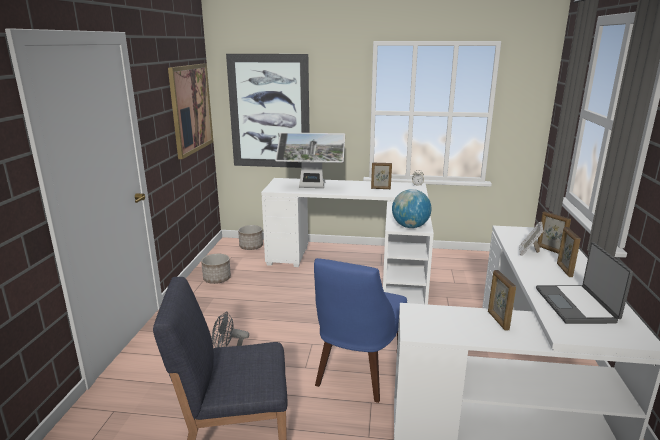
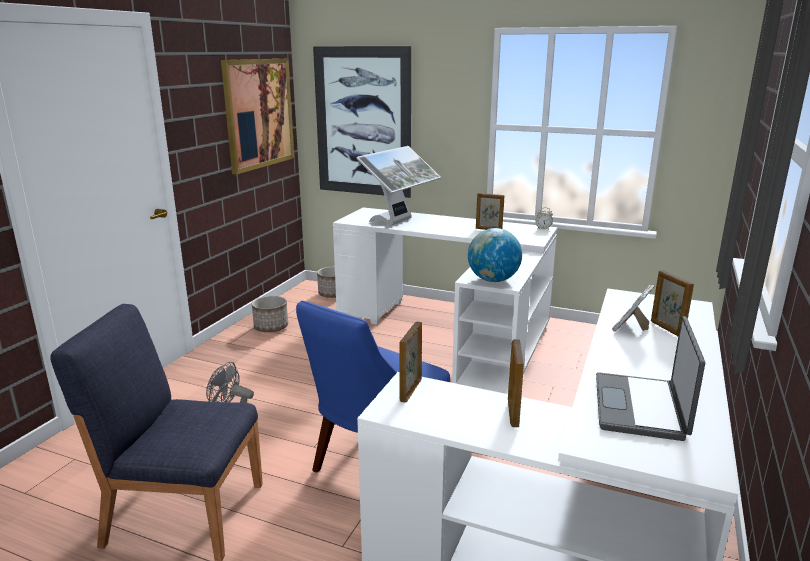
camera: 15 degrees right, 0 degrees up
monitor [275,132,345,188] -> monitor turned 75 degrees counterclockwise [356,146,441,226]
picture frame [557,227,580,277] -> picture frame moved to [399,322,422,403]

